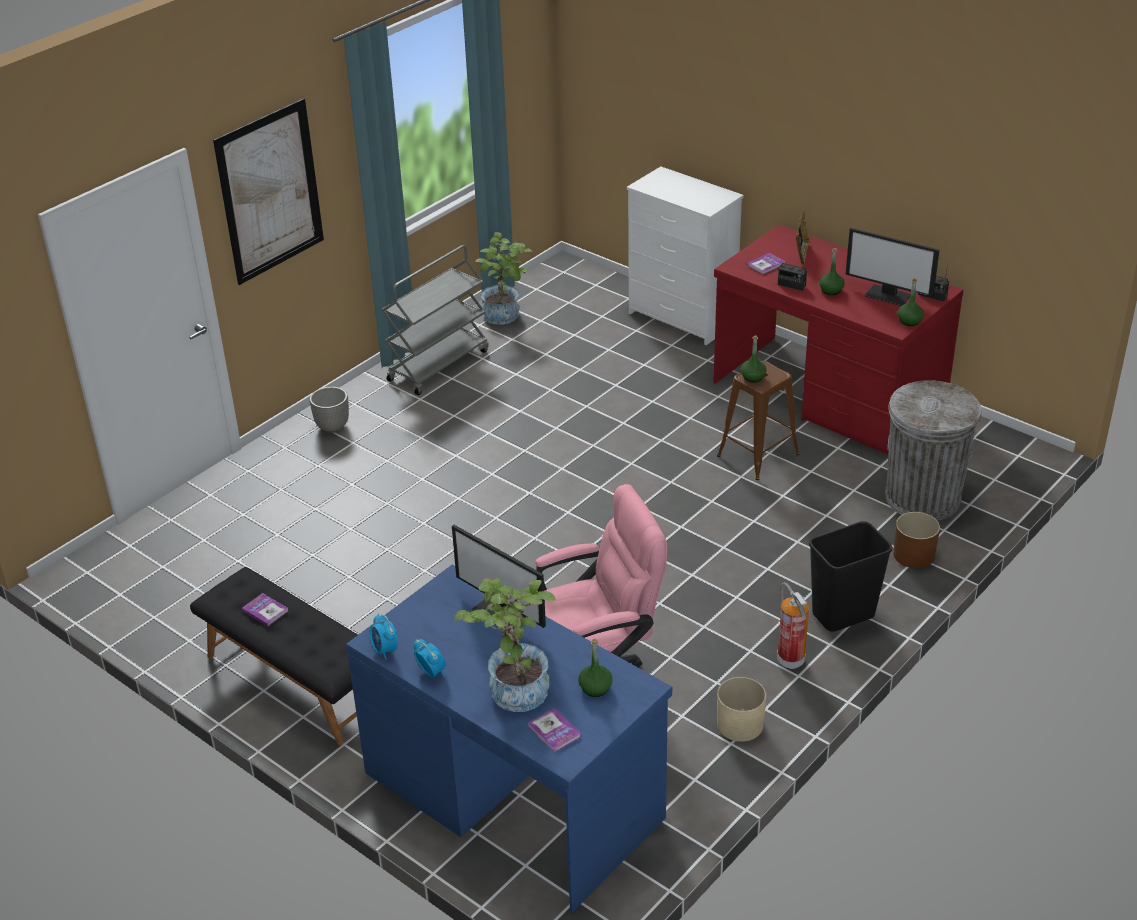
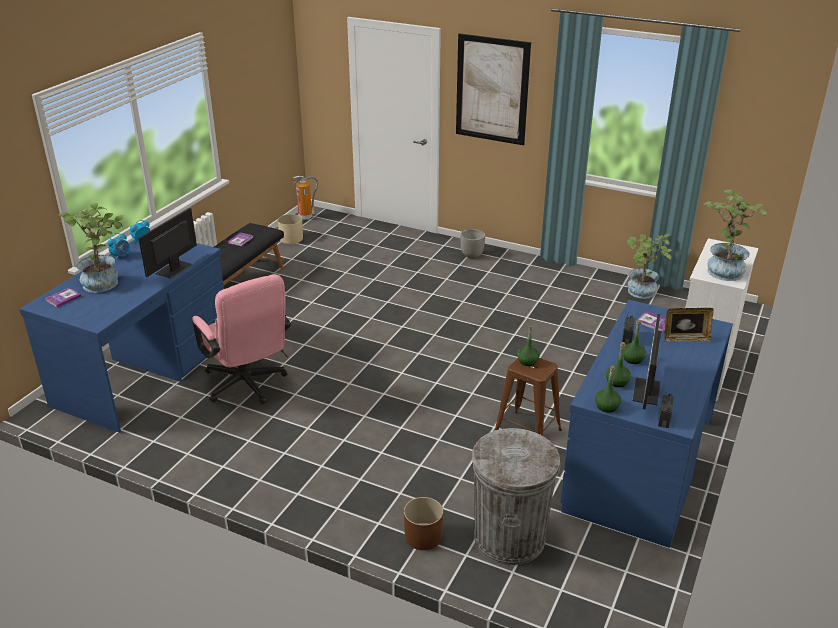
camera: 75 degrees right, 5 degrees down
grey cart [382,245,489,395] -> none
green bottle [578,639,613,697] -> green bottle moved to [606,342,631,387]
red desk [713,225,963,454] -> blue desk [560,300,733,548]
beige planter [717,677,766,742] -> beige planter moved to [278,214,303,244]
fire extinguisher [777,582,810,669] -> fire extinguisher moved to [293,176,318,220]
black trash can [809,521,892,632] -> none
none -> potted plant [703,189,767,281]

